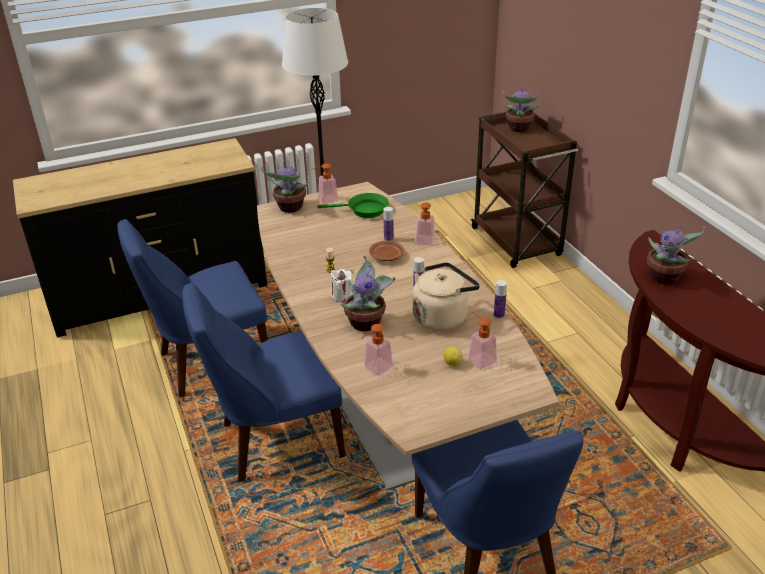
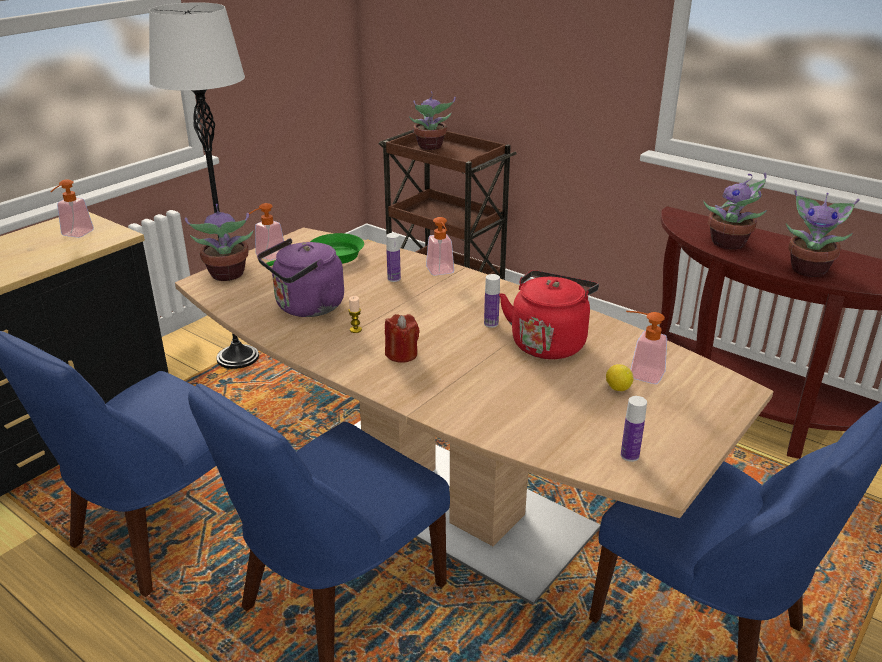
camera: 30 degrees left, 5 degrees down
white candle [331,269,353,303] -> red candle [385,314,420,363]
potted plant [341,255,395,331] -> potted plant moved to [786,190,860,277]
soap dispenser [362,324,393,375] -> soap dispenser moved to [50,179,94,238]
brown plate [369,241,404,261] -> none
beige kettle [413,262,480,331] -> red kettle [499,270,599,359]
bottle [494,280,507,319] -> bottle moved to [621,396,647,462]
none -> purple kettle [257,238,344,317]

